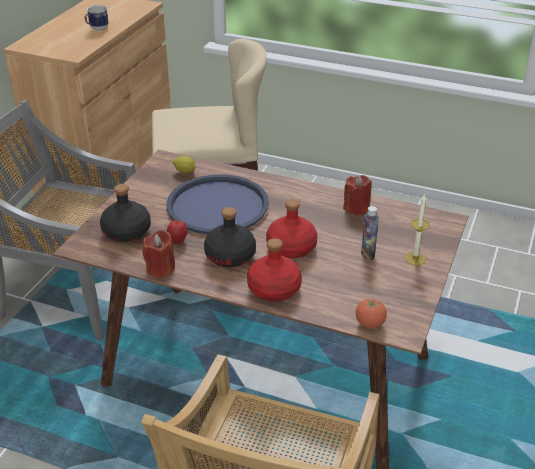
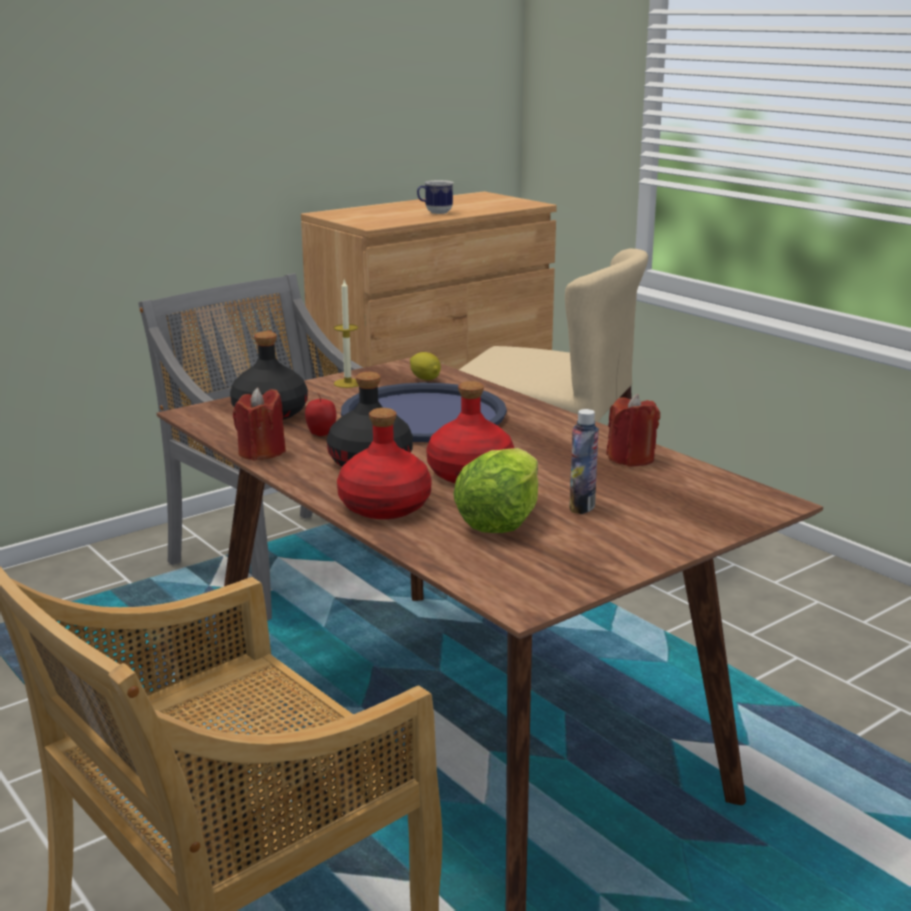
camera: 30 degrees right, 15 degrees down
tomato [356,298,387,328] -> none
candle [405,194,429,265] -> candle moved to [334,280,359,388]
none -> lettuce [453,448,538,533]

